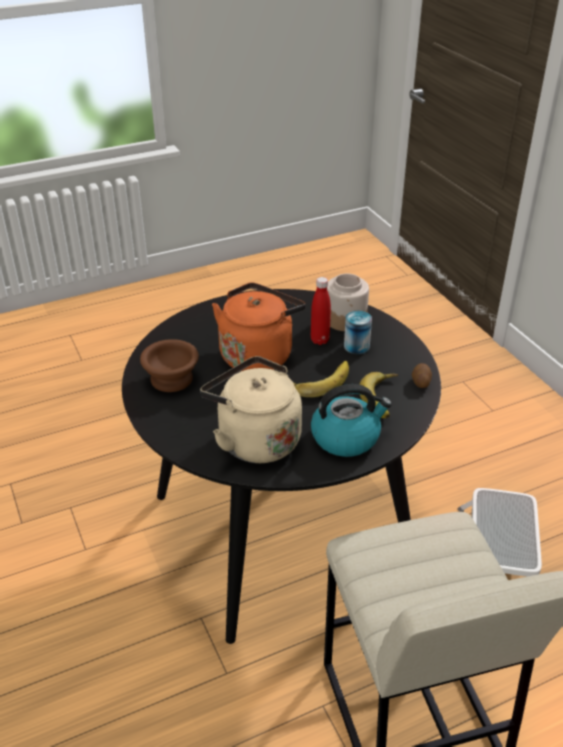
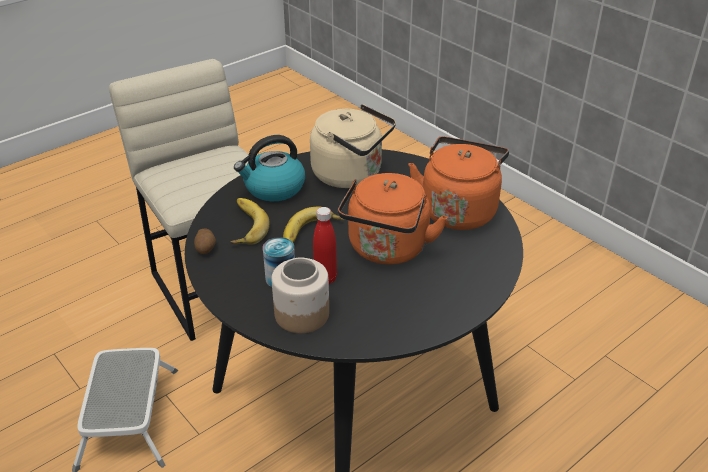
camera: 165 degrees right, 0 degrees up
brown bowl [140,339,199,392] -> orange kettle [408,136,509,230]

